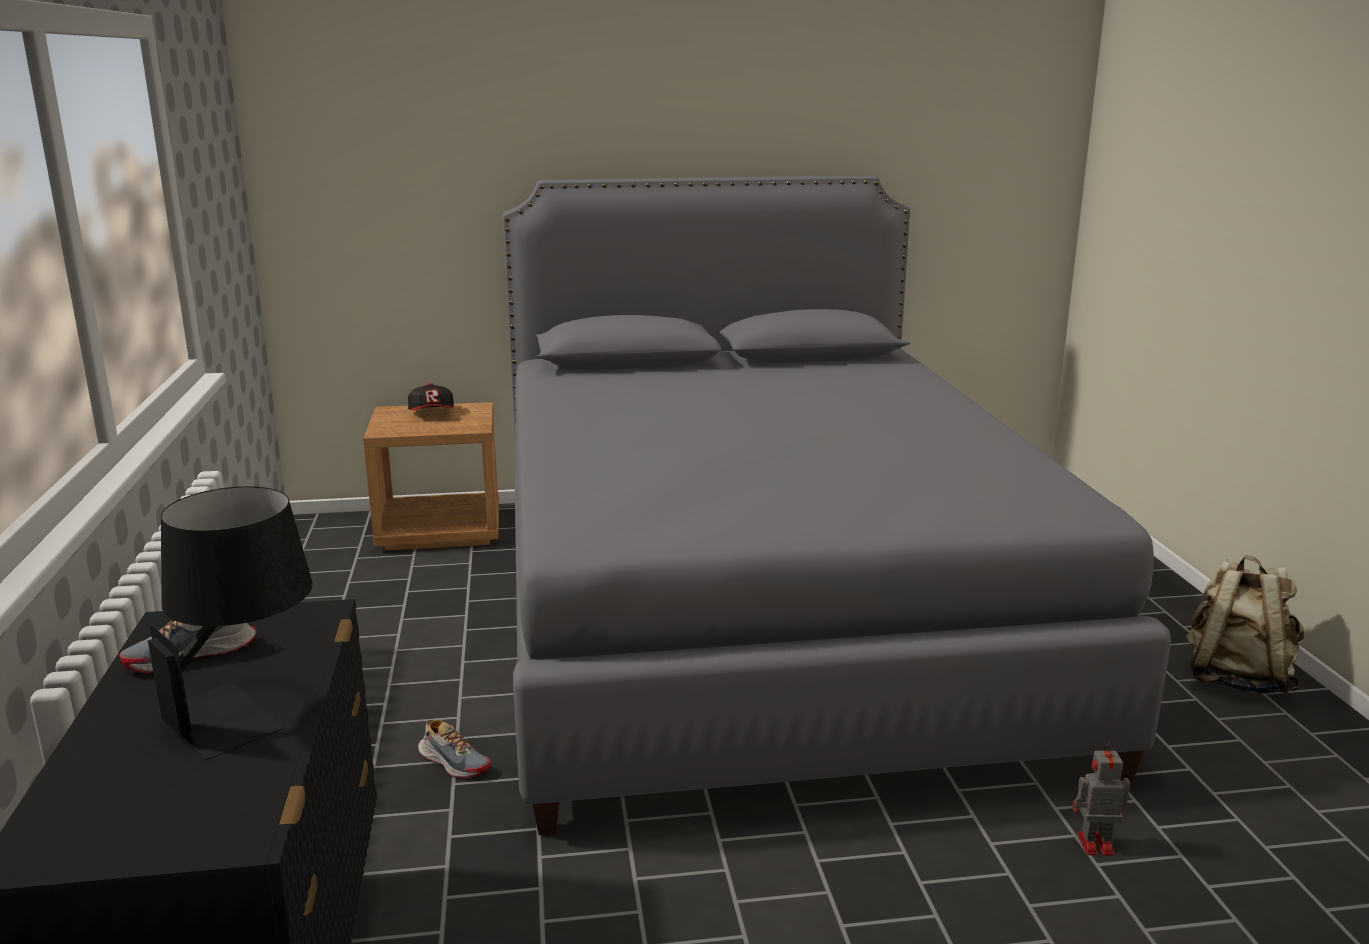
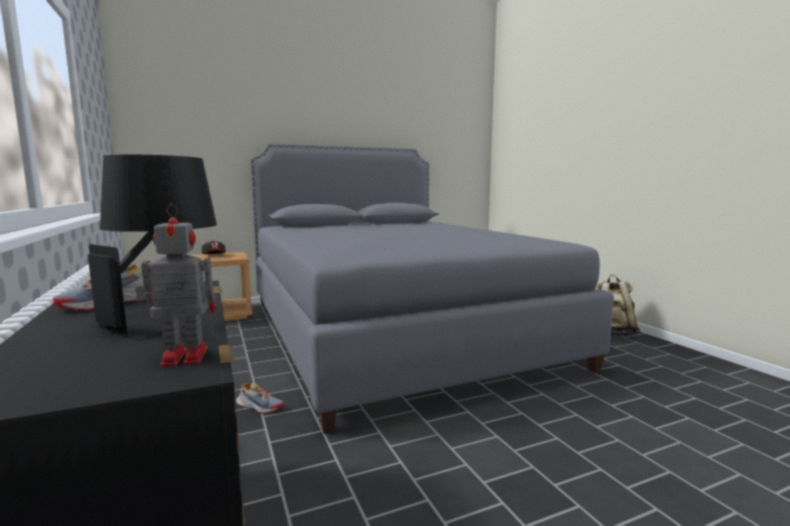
camera: 15 degrees left, 10 degrees down
toy robot [1072,743,1130,856] -> toy robot moved to [135,204,216,367]

